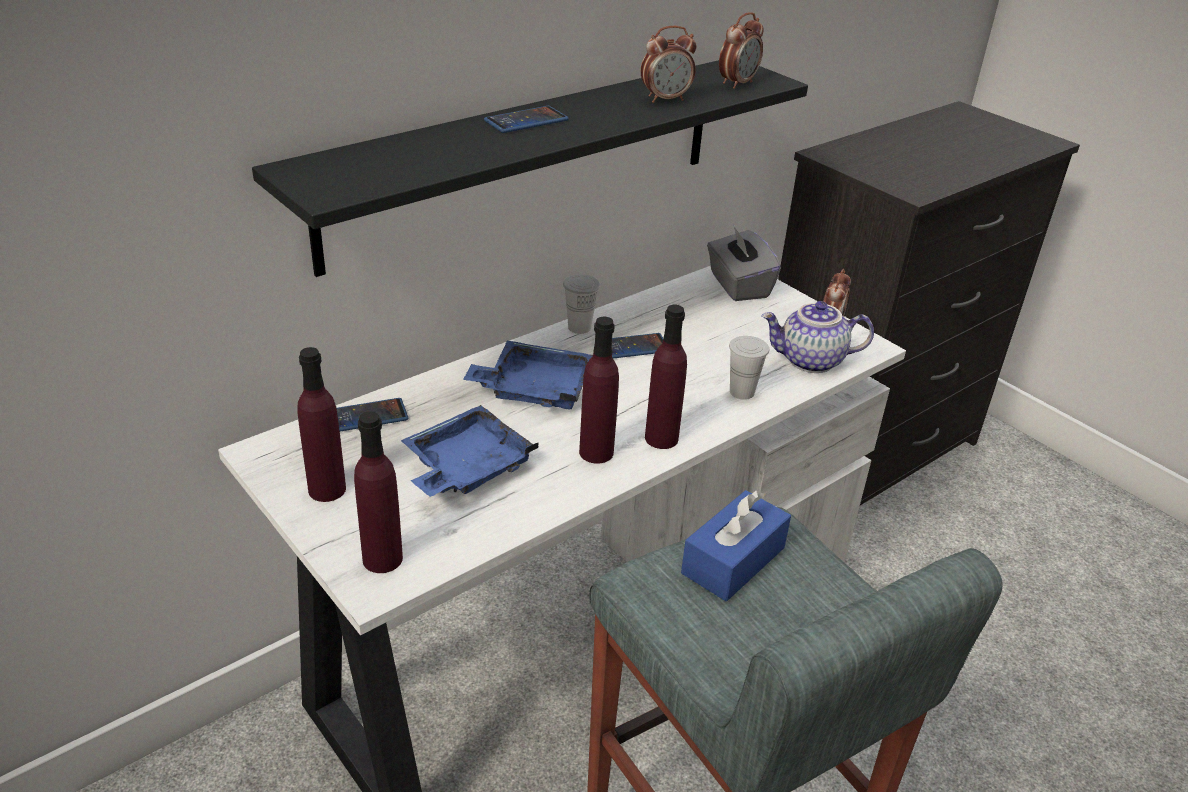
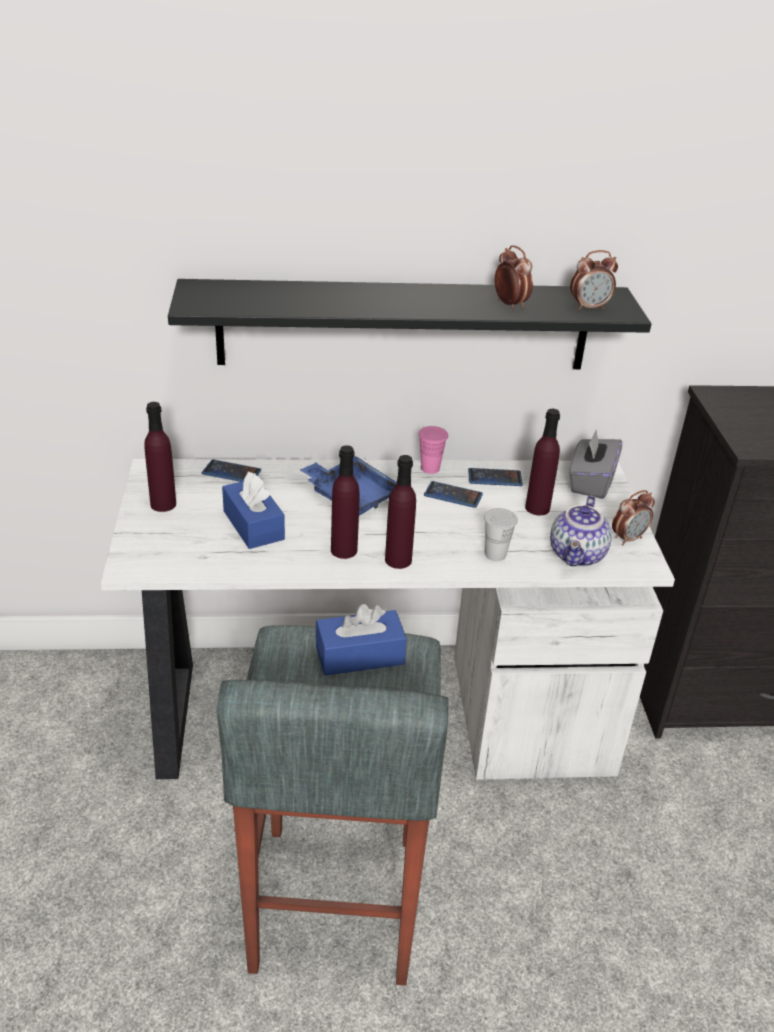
camera: 35 degrees right, 0 degrees up
purple bottle [354,411,403,573] -> purple bottle moved to [525,409,560,515]
blue tray [401,405,539,497] -> blue tissue box [222,472,285,549]
phone [484,106,569,133] -> phone moved to [468,468,523,486]
white cup [563,274,600,334] -> pink cup [418,426,448,474]
alarm clock [641,26,696,103] -> alarm clock turned 135 degrees counterclockwise [495,245,533,309]
teapot [761,301,874,373] -> teapot turned 105 degrees counterclockwise [550,495,612,567]

